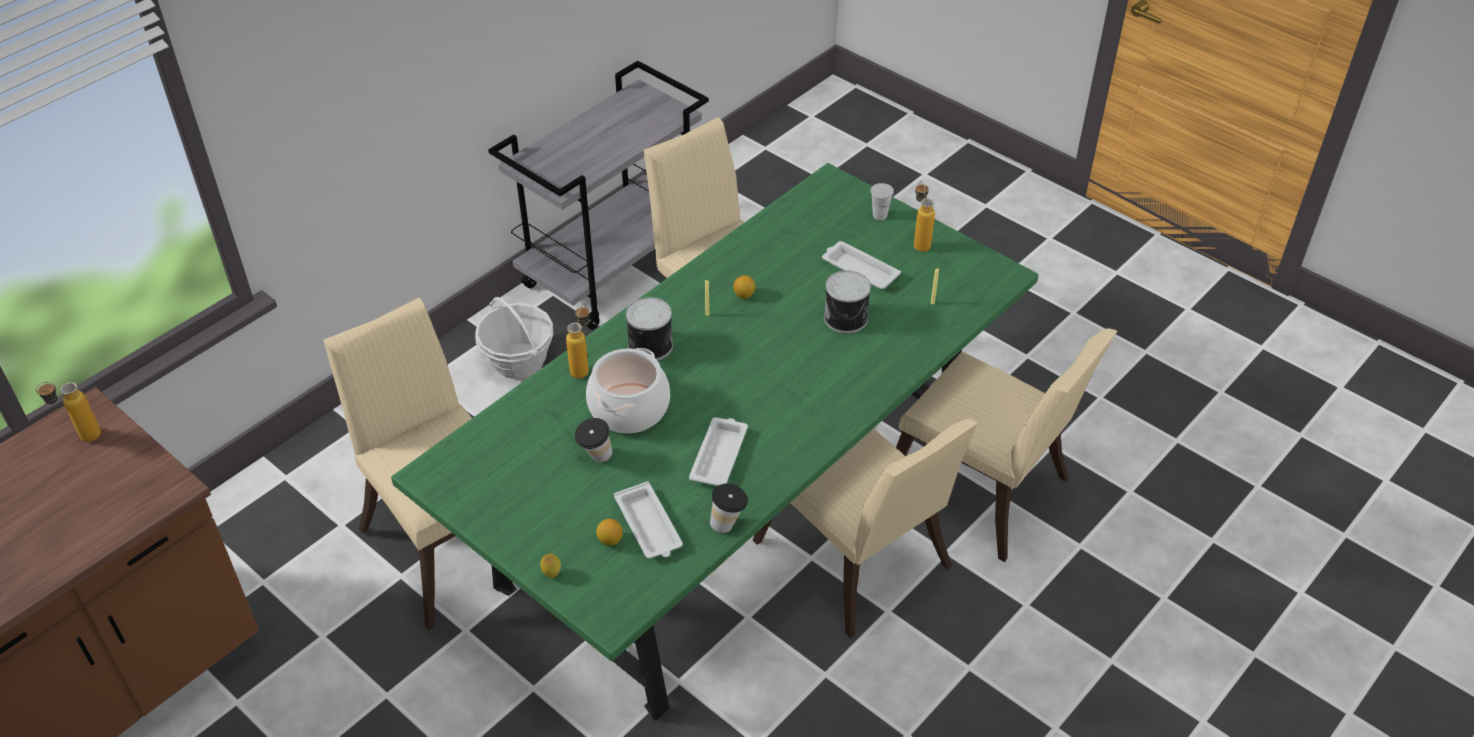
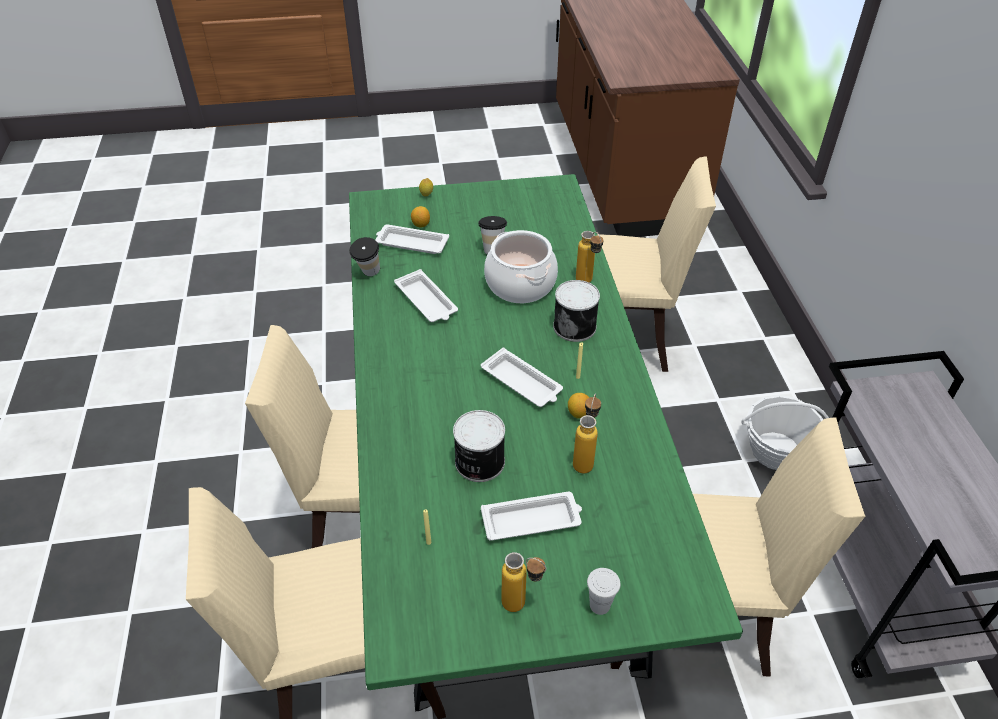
camera: 130 degrees right, 0 degrees up
bottle [36,382,101,442] -> bottle moved to [573,393,601,473]
none -> white tray [481,348,563,407]

